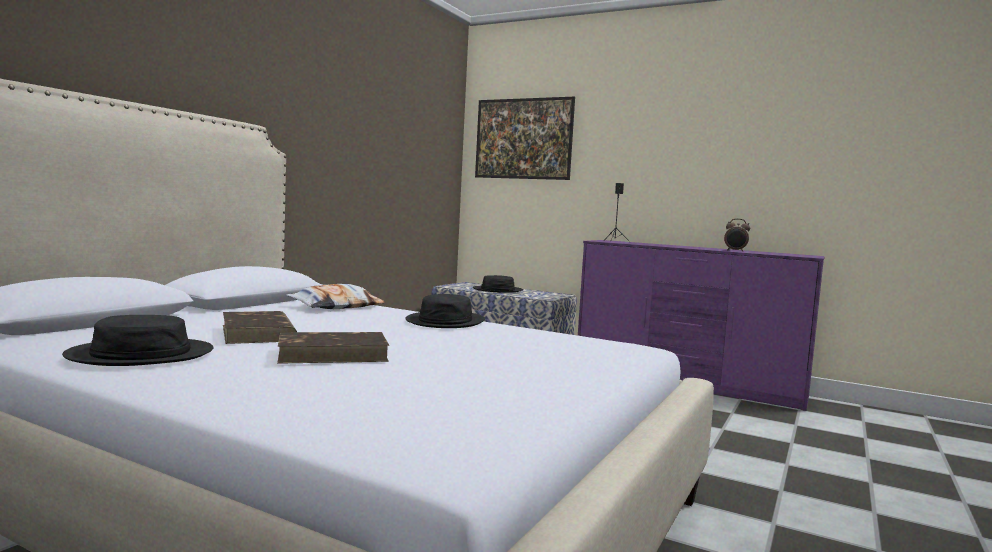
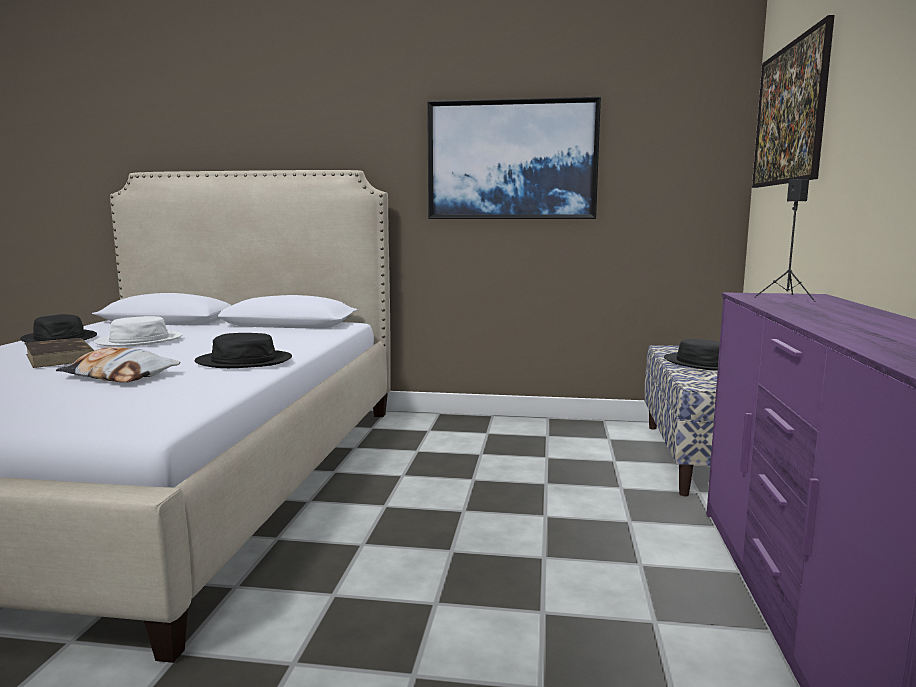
camera: 70 degrees right, 5 degrees up
brown book [223,311,297,344] -> white hat [94,316,183,347]
pillow [286,284,385,309] -> pillow moved to [56,347,181,382]
alarm clock [724,219,750,252] -> none
none -> picture [427,97,601,219]

